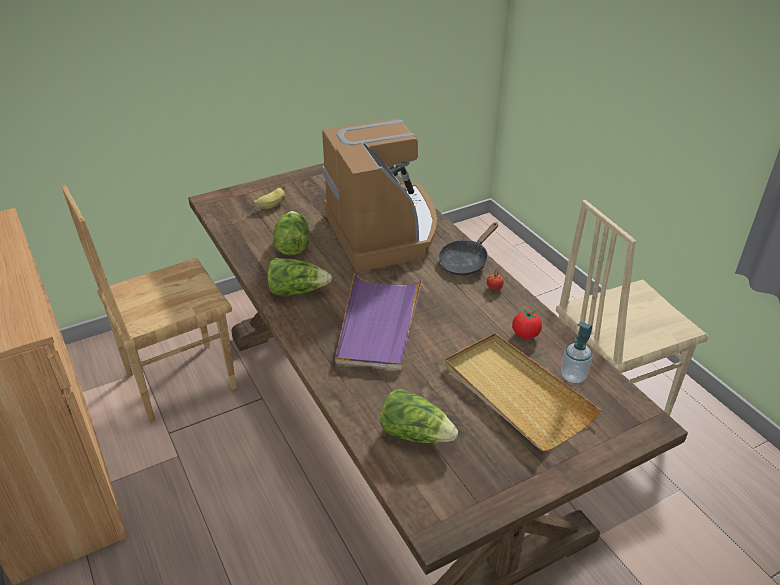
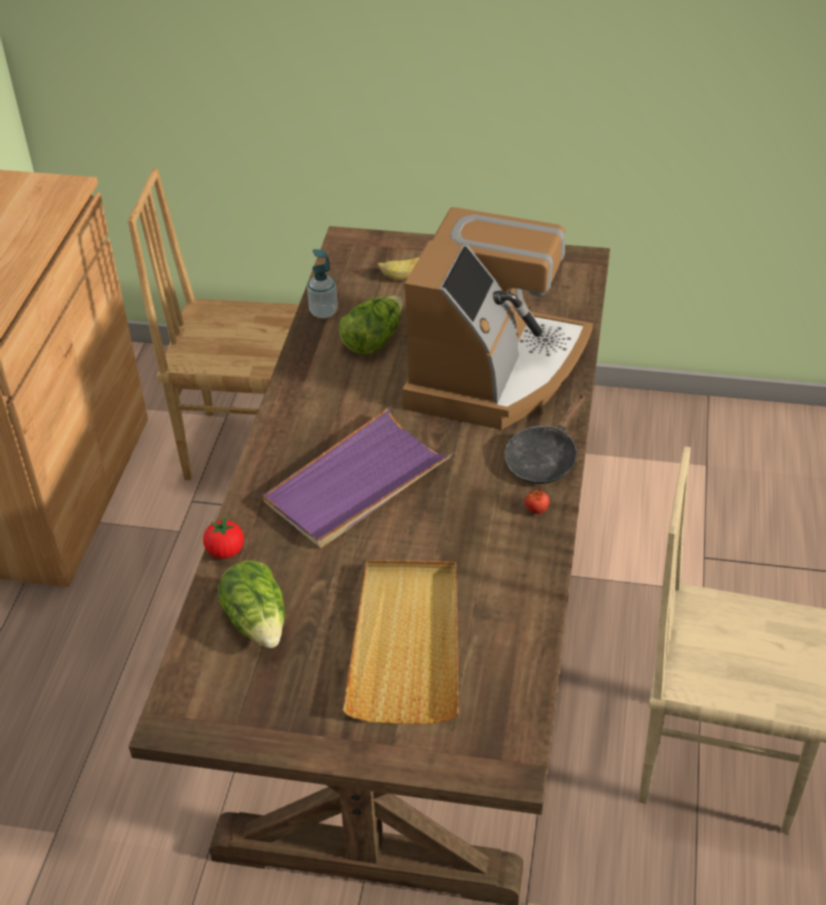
camera: 40 degrees right, 5 degrees up
lettuce [267,258,332,296] -> none
black frying pan [438,222,498,276] -> black frying pan turned 45 degrees counterclockwise [505,393,586,484]
tomato [512,309,542,339] -> tomato moved to [203,518,244,559]
soap dispenser [561,322,592,383] -> soap dispenser moved to [307,249,338,318]

